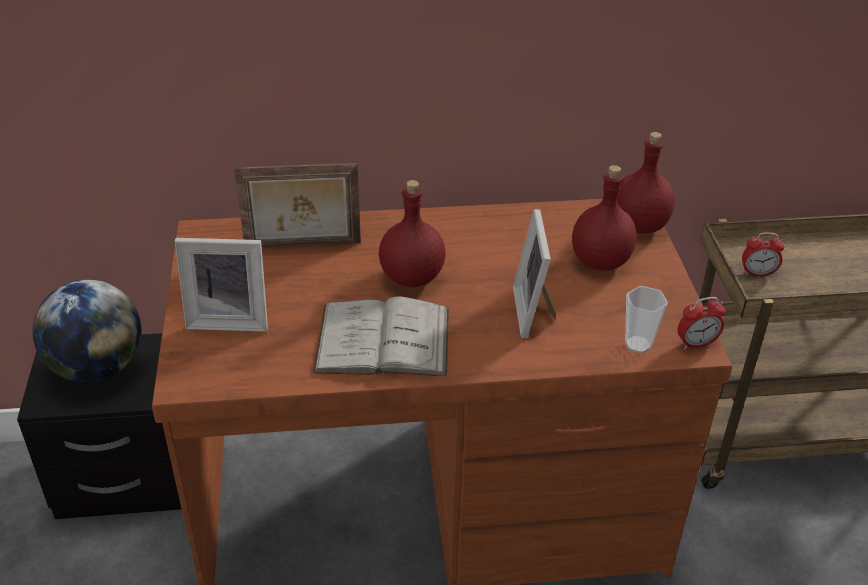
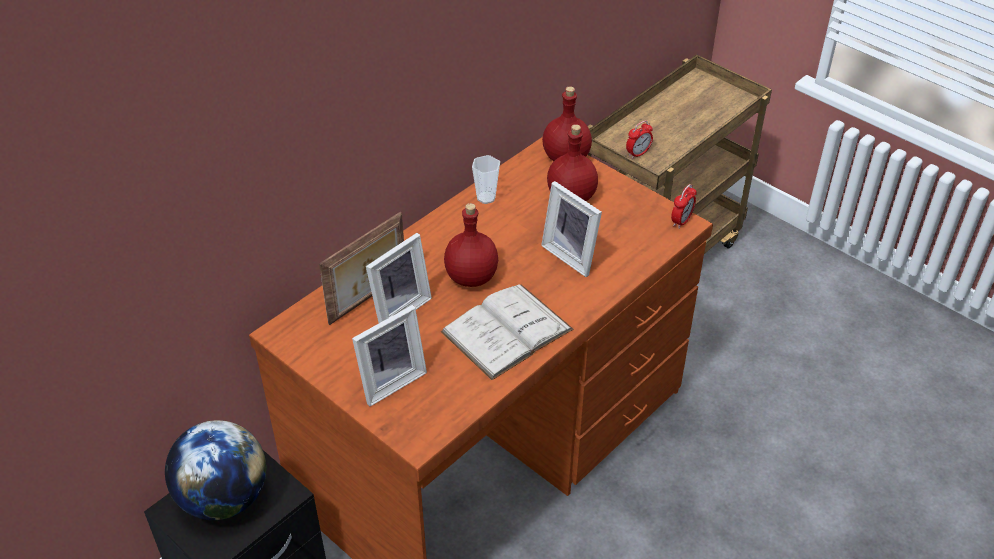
camera: 40 degrees left, 5 degrees up
cup [625,286,668,354] -> cup moved to [472,155,500,204]
none -> picture frame [366,233,432,323]

